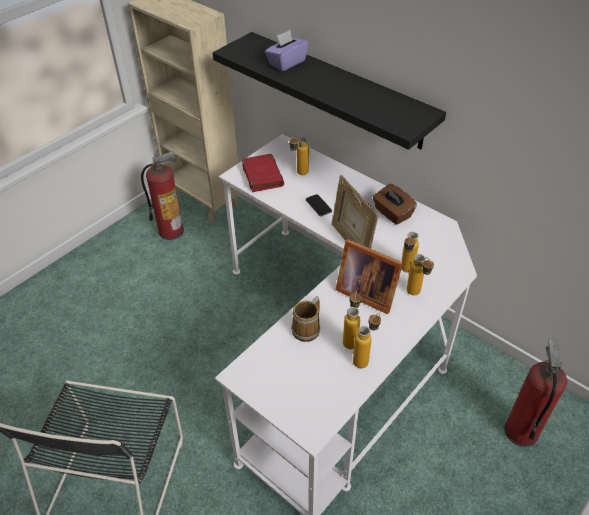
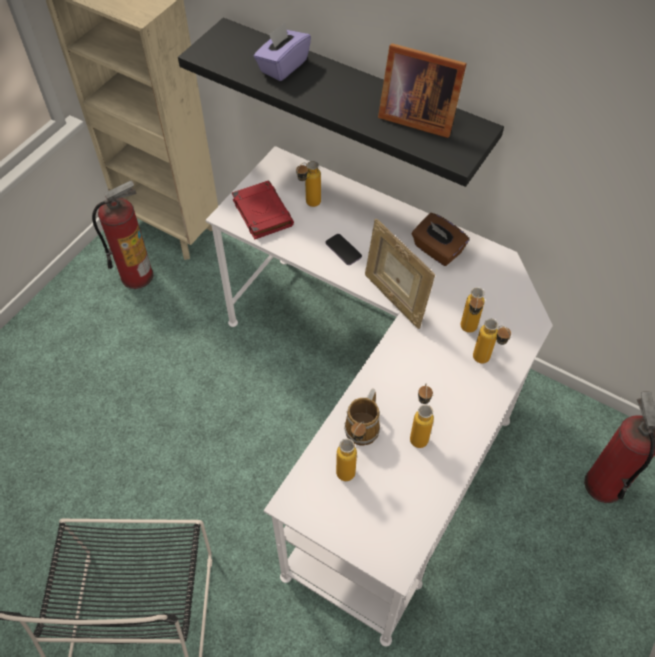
camera: 10 degrees left, 10 degrees up
picture frame [335,239,403,314] -> picture frame moved to [378,43,467,138]
bottle [353,313,381,368] -> bottle moved to [336,422,366,481]

